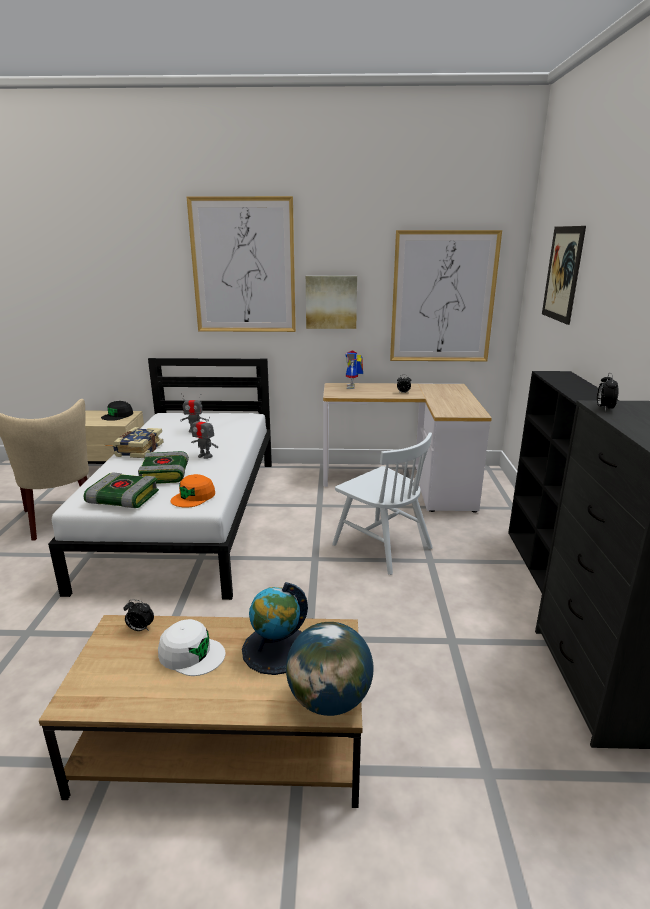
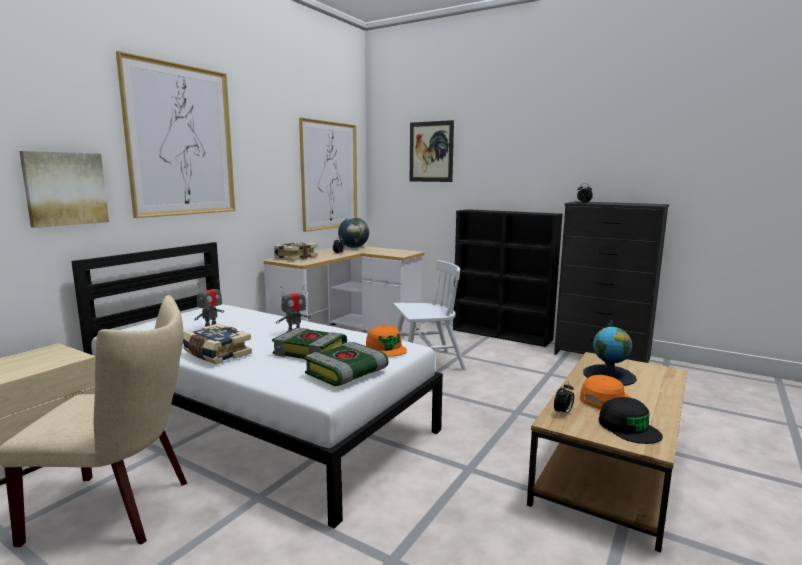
camera: 60 degrees left, 10 degrees down
black cap [101,401,133,421] -> black cap moved to [599,397,663,444]
white cap [158,619,226,676] -> orange cap [580,375,631,409]
globe [286,622,373,716] -> globe moved to [338,217,369,248]
picture [306,276,357,329] -> picture moved to [19,151,109,228]
toy robot [345,350,363,389] -> book [274,242,318,261]

